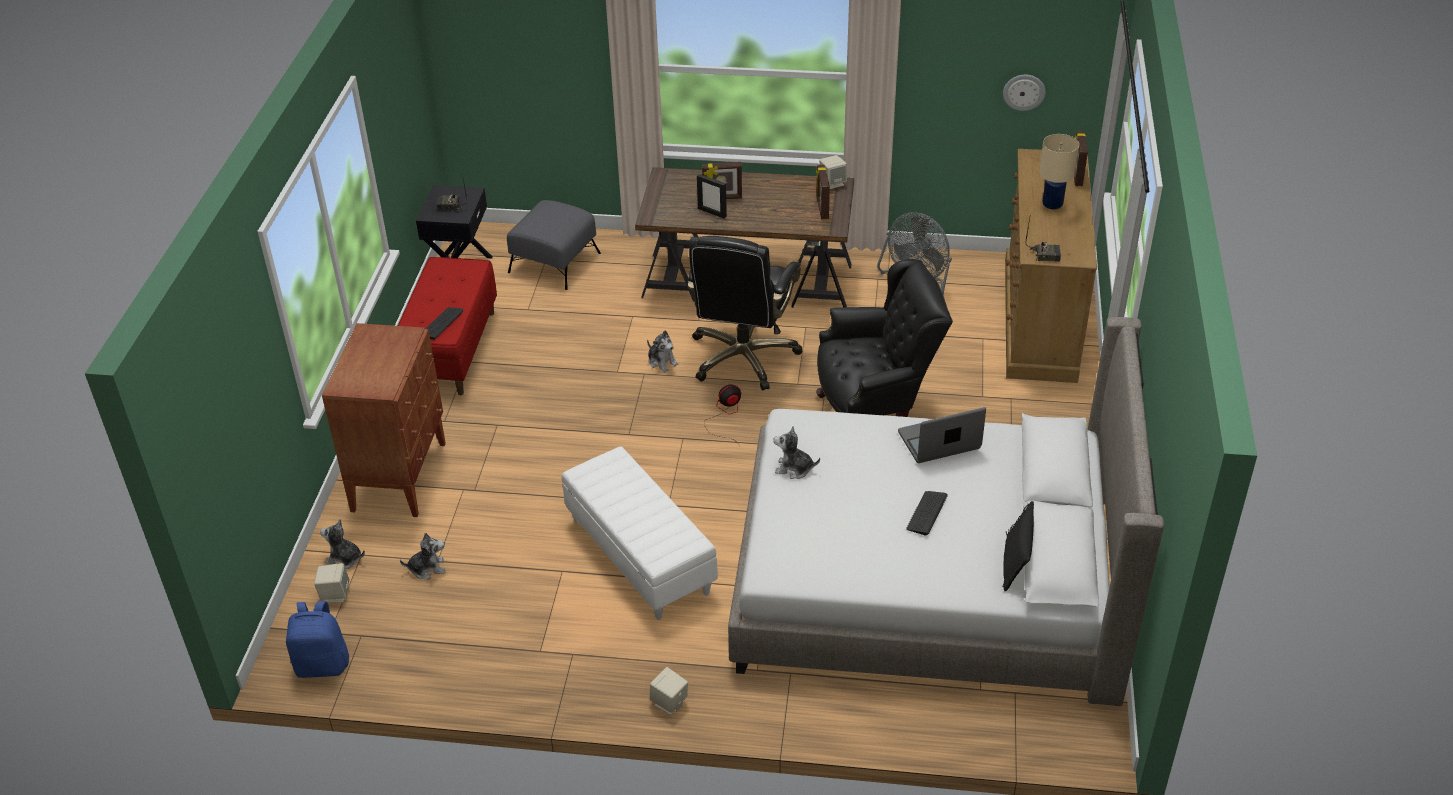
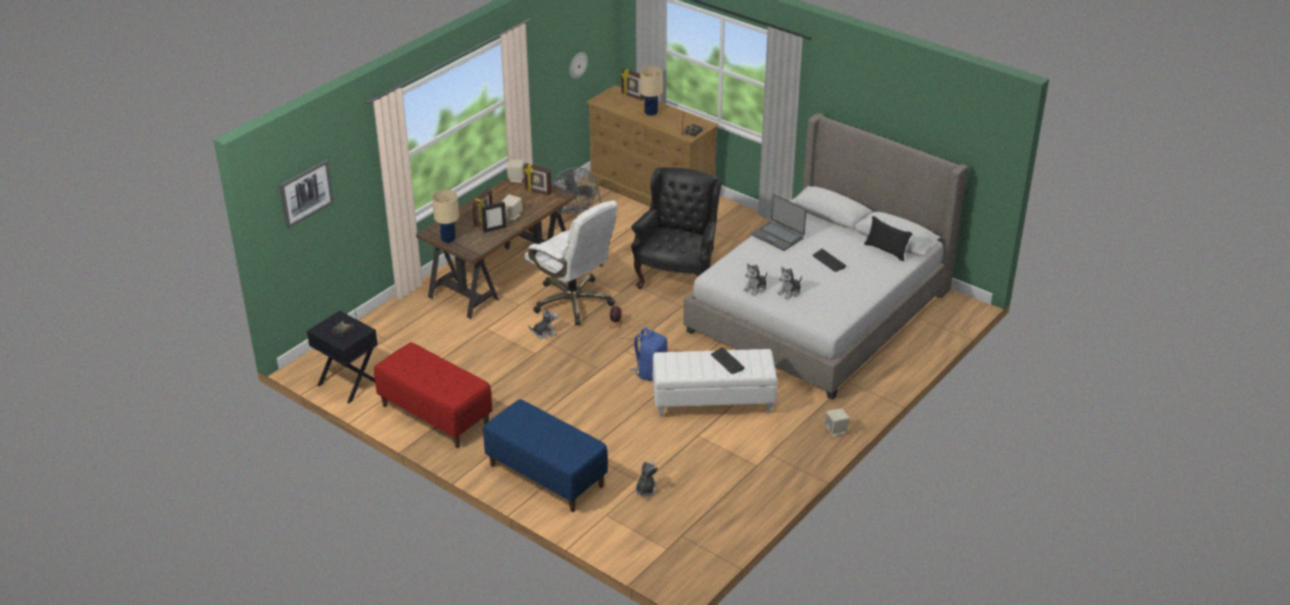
camera: 60 degrees left, 5 degrees down
blue backpack [286,601,349,678] -> blue backpack moved to [630,327,667,381]
beige speaker [314,563,350,603] -> beige speaker moved to [501,194,523,220]
plush toy [320,519,365,569] -> plush toy moved to [777,267,802,300]
brown dresser [322,323,446,517] -> blue bench [483,399,608,512]
keyboard [426,307,464,340] -> keyboard moved to [711,347,745,374]
grey ottoman [507,200,601,290] -> none
black office chair [688,236,803,390] -> white office chair [525,200,617,325]
laptop [898,407,986,463] -> laptop turned 60 degrees counterclockwise [751,194,807,251]
none -> picture [279,159,334,229]
none -> beige table lamp [432,190,459,243]

